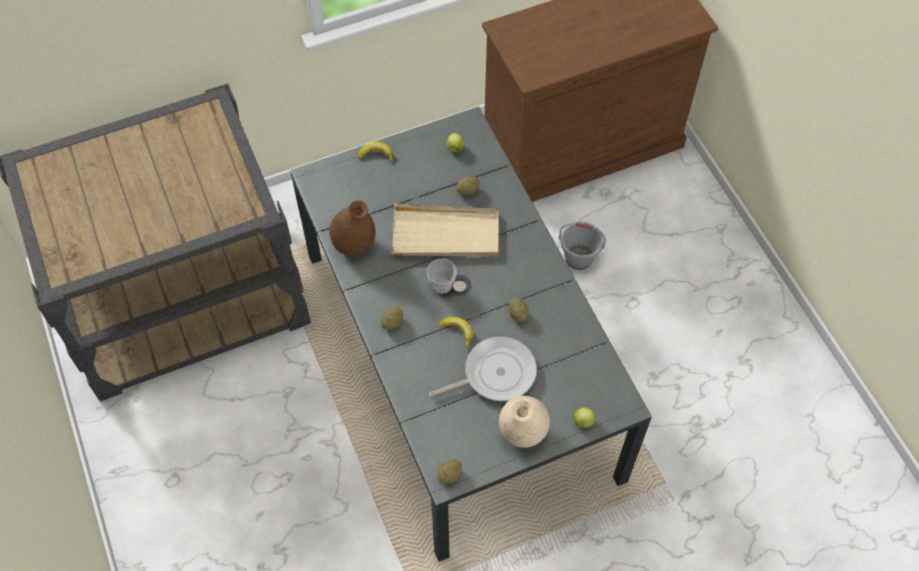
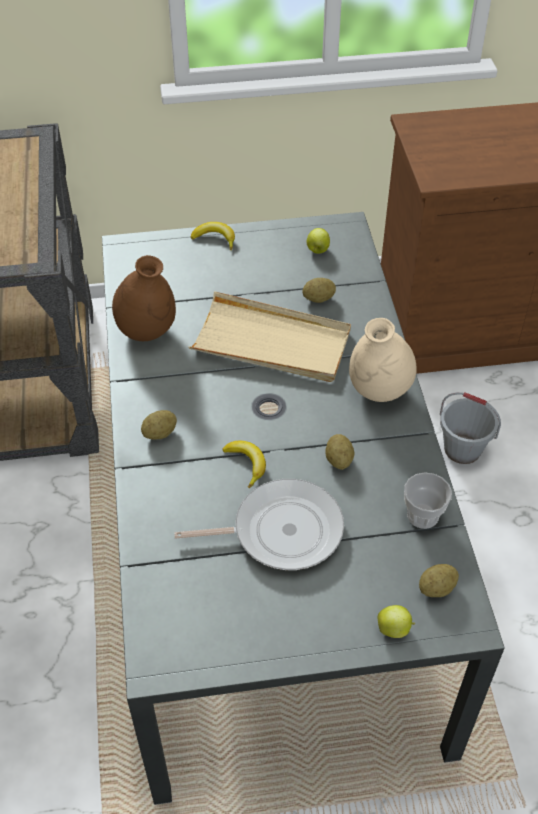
camera: 15 degrees right, 10 degrees down
cup [427,259,457,294] -> cup moved to [404,472,452,529]
potato [437,459,462,484] -> potato moved to [419,564,459,597]
beige vase [499,396,550,448] -> beige vase moved to [349,318,417,402]

